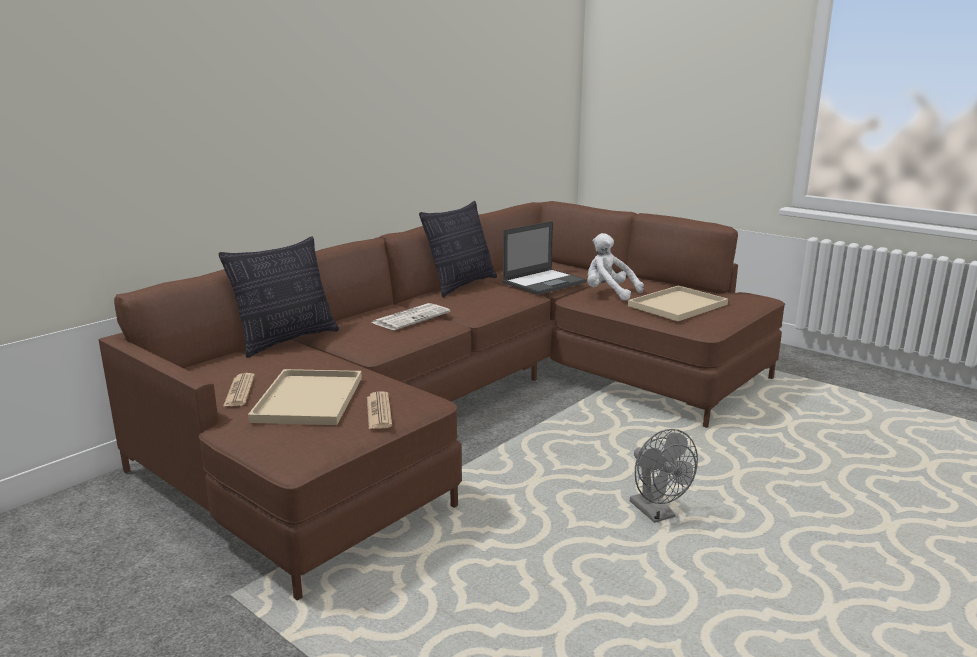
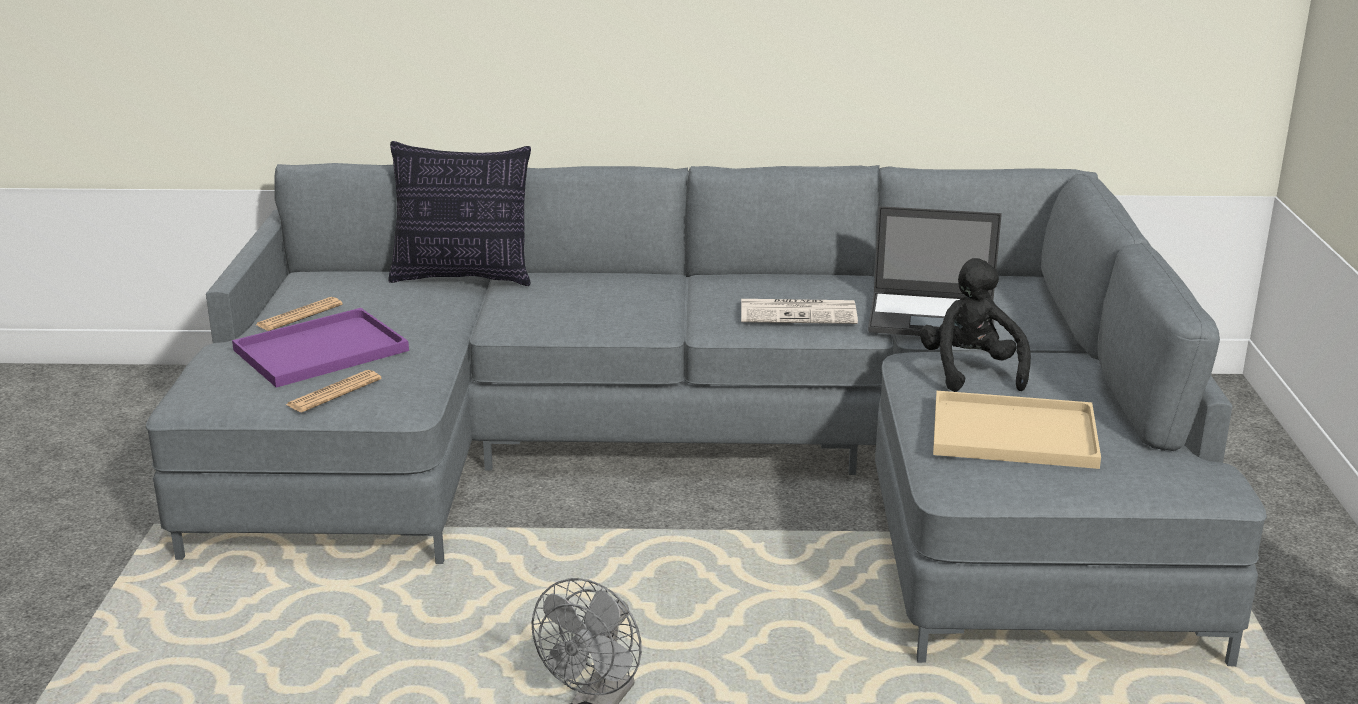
camera: 50 degrees right, 5 degrees up
brown sofa [98,201,785,601] -> grey sofa [146,163,1267,667]
beige tray [248,369,362,425] -> purple tray [232,308,409,388]
newspaper [371,303,450,330] -> newspaper moved to [741,299,858,324]
pillow [419,201,497,297] -> none
white plush toy [587,233,644,301] -> black plush toy [920,258,1031,392]

